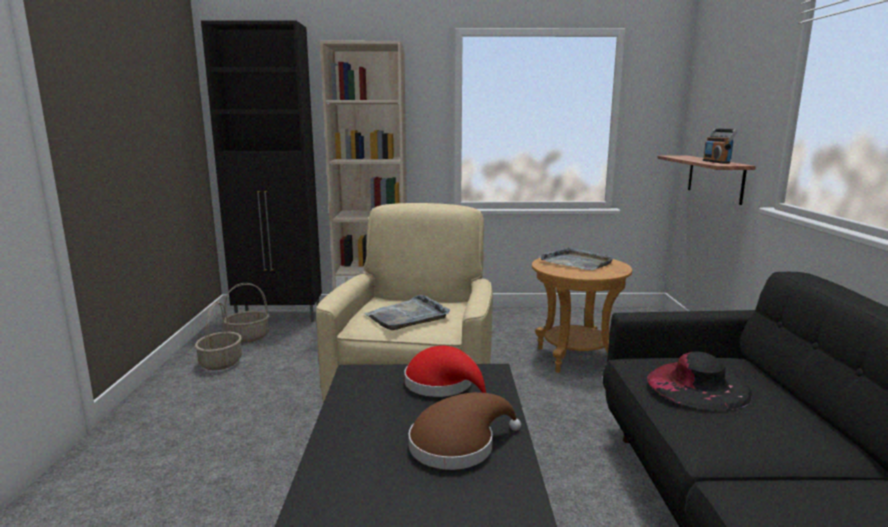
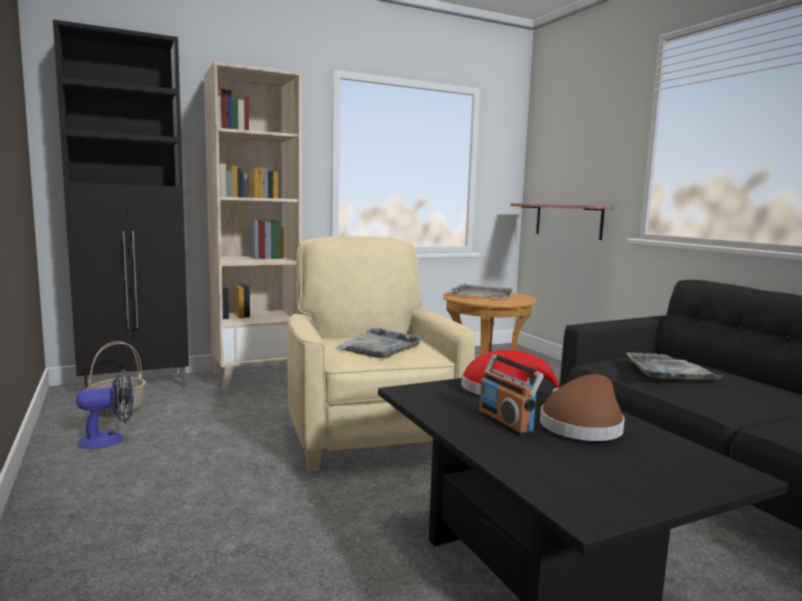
camera: 25 degrees left, 5 degrees down
basket [195,302,242,371] -> fan [76,369,133,449]
black hat [647,351,752,411] -> grey tray [625,352,727,380]
radio [703,129,737,164] -> radio moved to [478,354,544,436]

